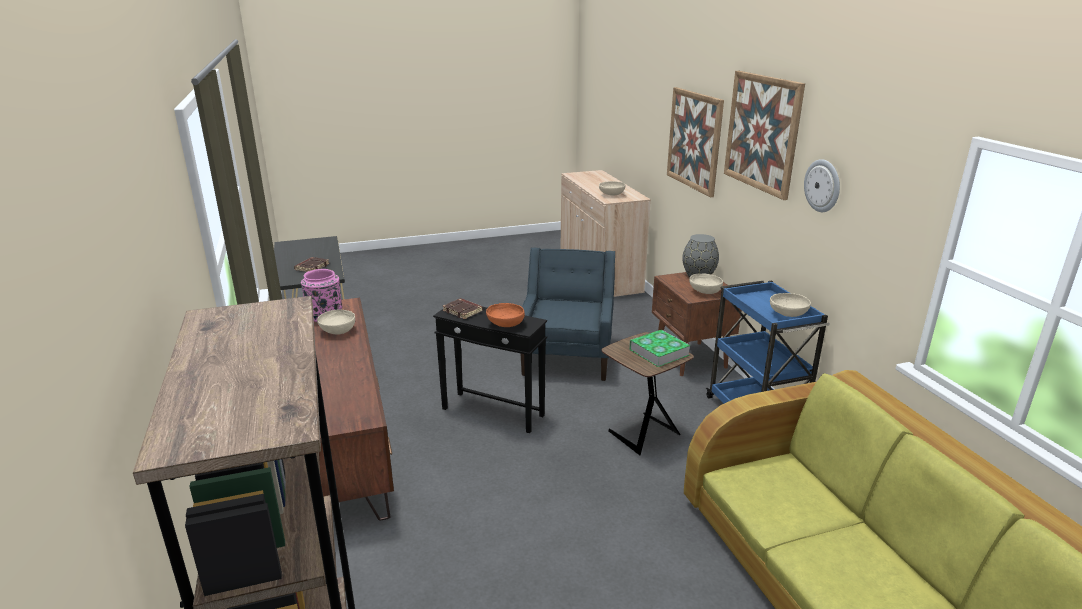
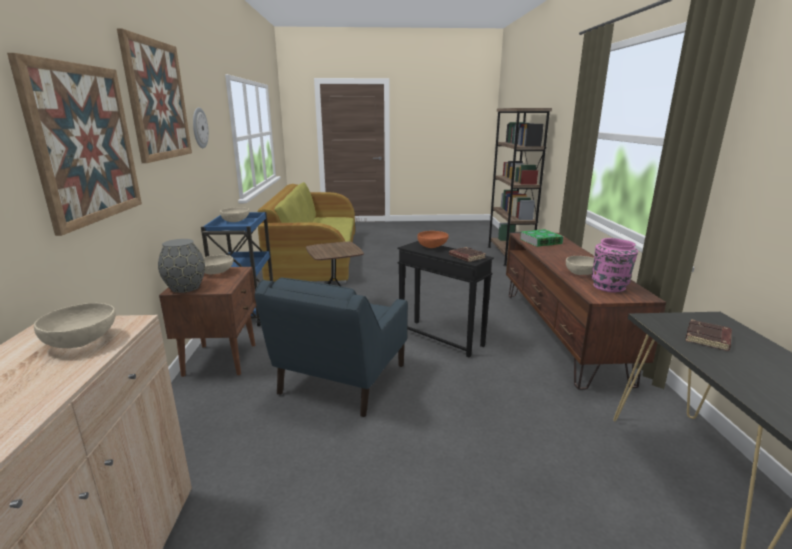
camera: 165 degrees left, 5 degrees down
book [629,330,690,367] -> book moved to [520,229,563,247]

